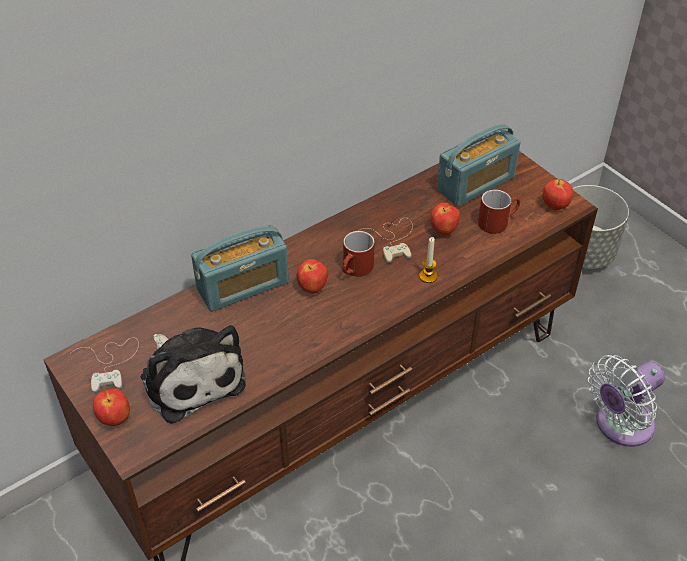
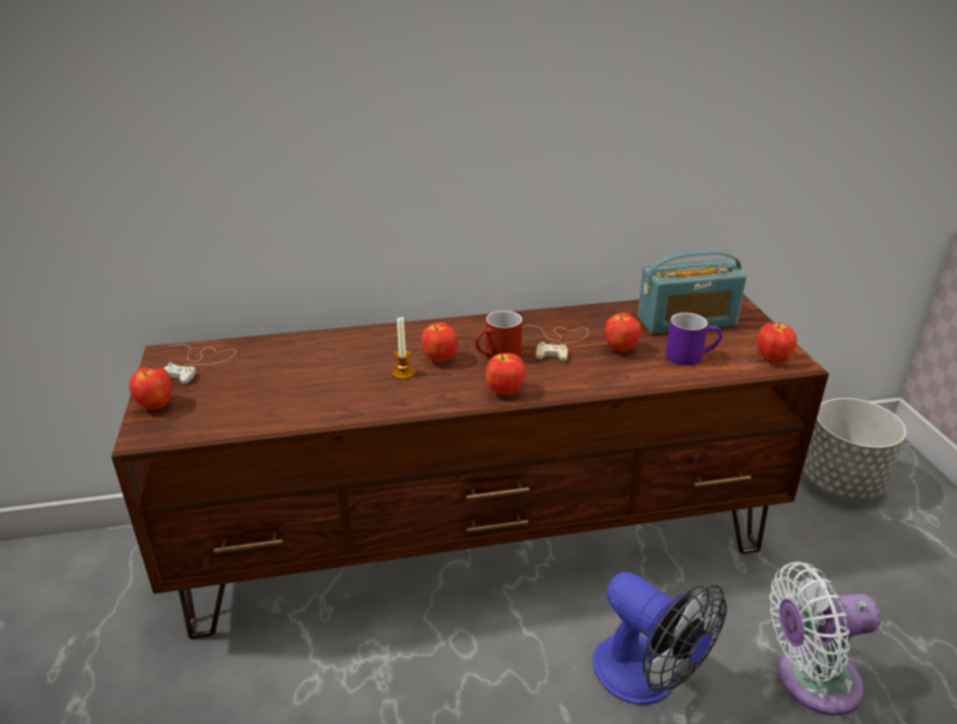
camera: 25 degrees right, 15 degrees down
plush toy [141,325,246,424] -> none
radio [191,225,289,312] -> none
candle [419,237,437,283] -> candle moved to [393,317,415,379]
red mug [478,190,520,234] -> purple mug [666,313,722,366]
none -> apple [486,353,525,395]
none -> fan [592,572,727,705]

